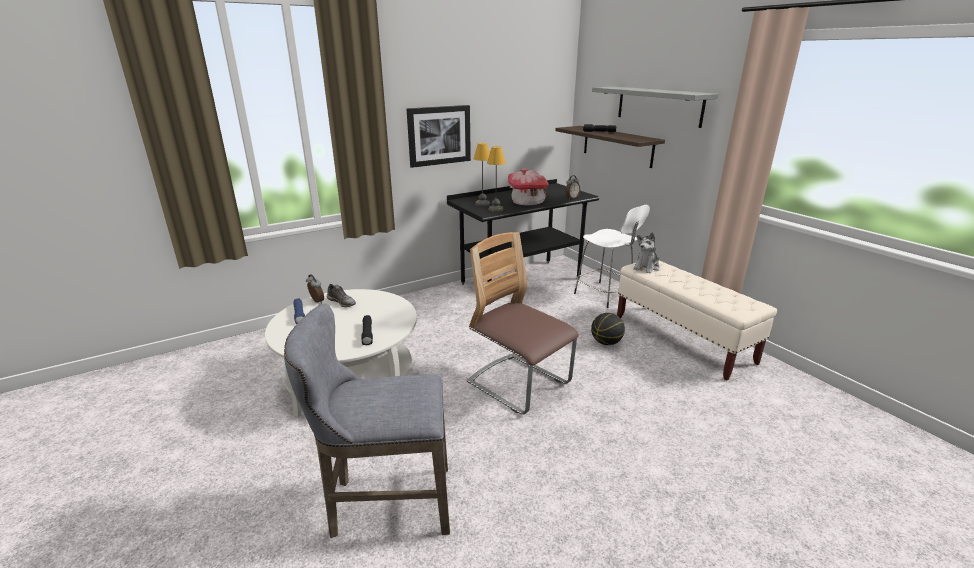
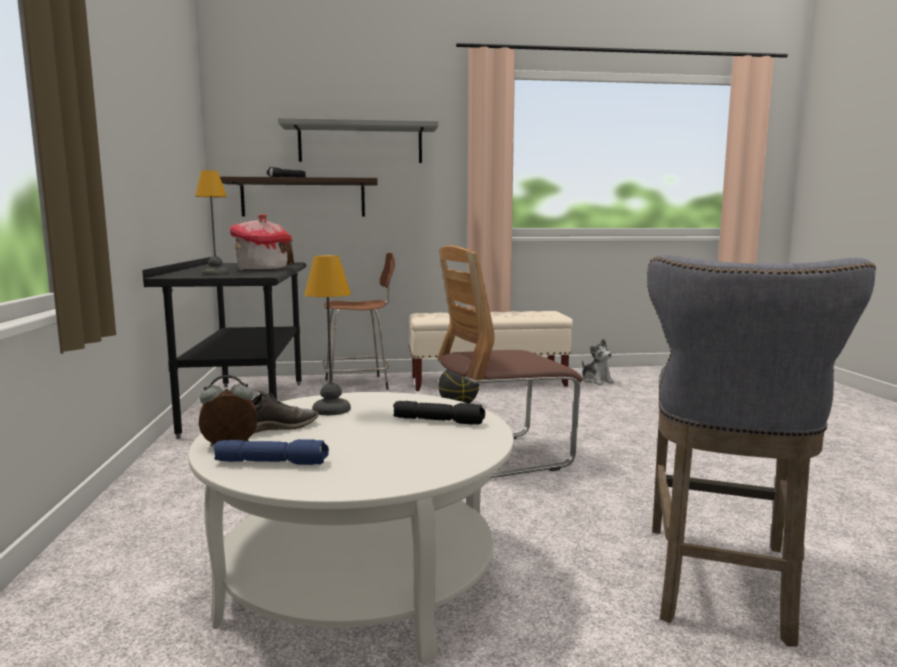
camera: 65 degrees left, 15 degrees down
picture [407,105,471,168] -> none
table lamp [487,146,505,212] -> table lamp moved to [305,255,351,415]
white stool [574,205,650,308] -> brown stool [322,253,395,390]
plush toy [633,232,660,274] -> plush toy moved to [582,339,614,385]

